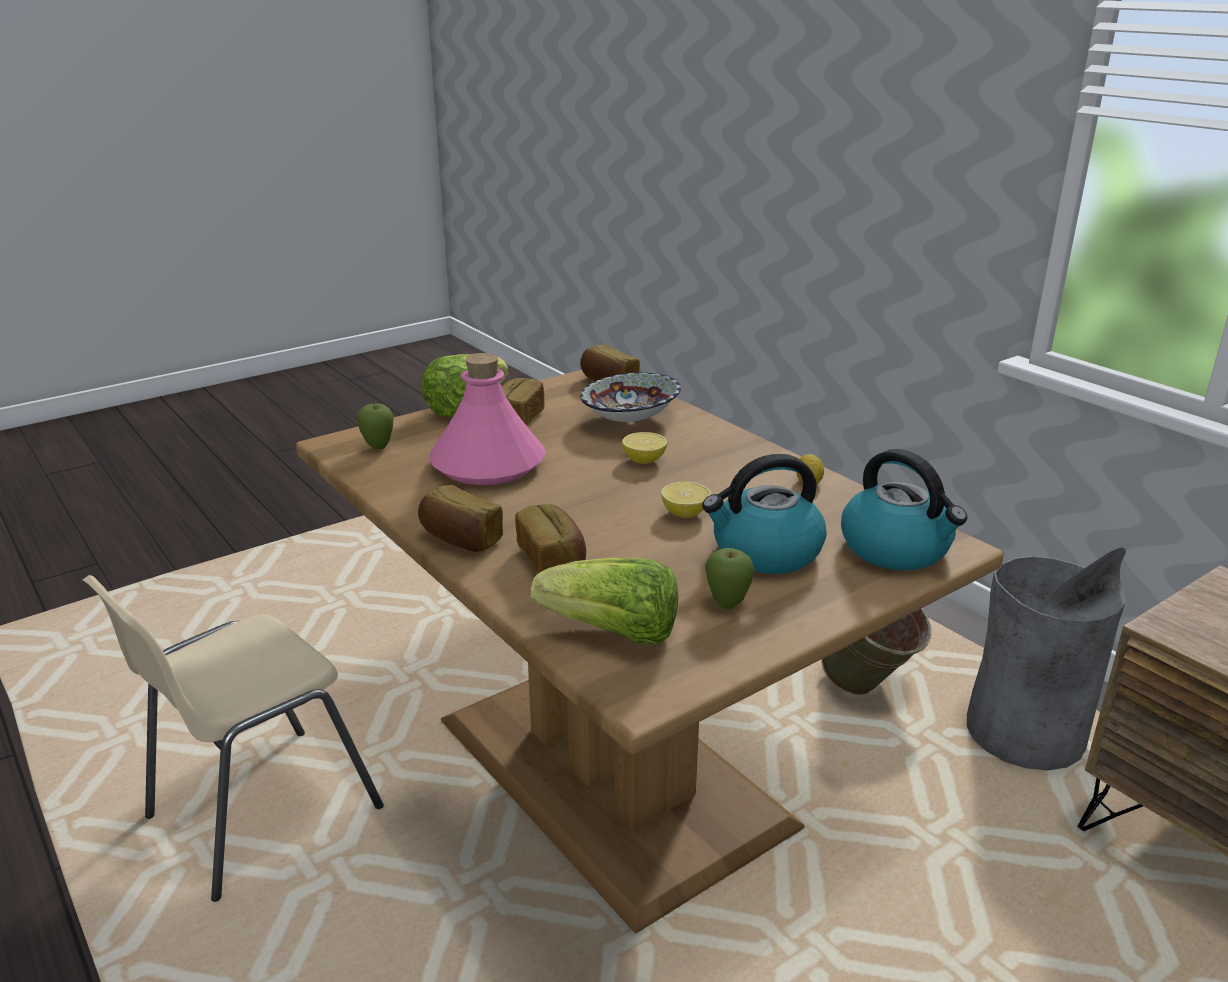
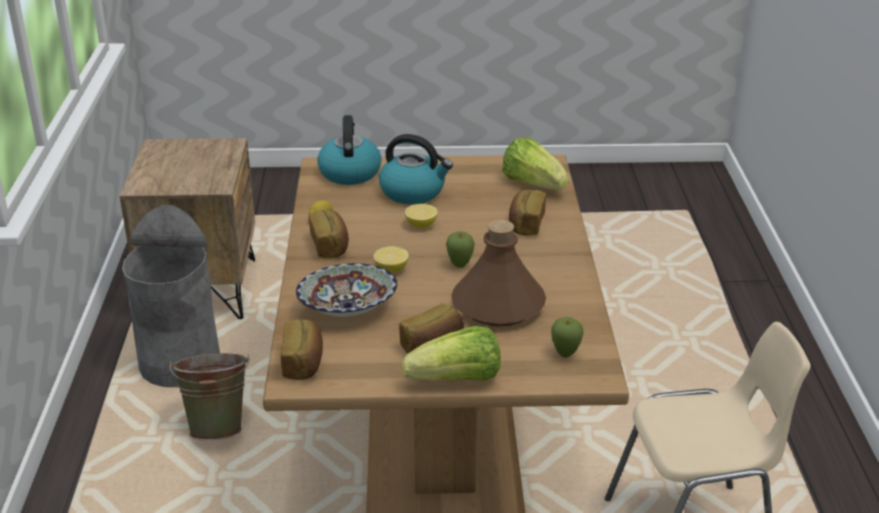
camera: 145 degrees left, 5 degrees up
bread [418,485,503,552] -> bread moved to [309,210,349,258]
pink bottle [429,353,545,485] -> brown bottle [452,220,546,326]
apple [705,548,755,609] -> apple moved to [446,231,475,268]

